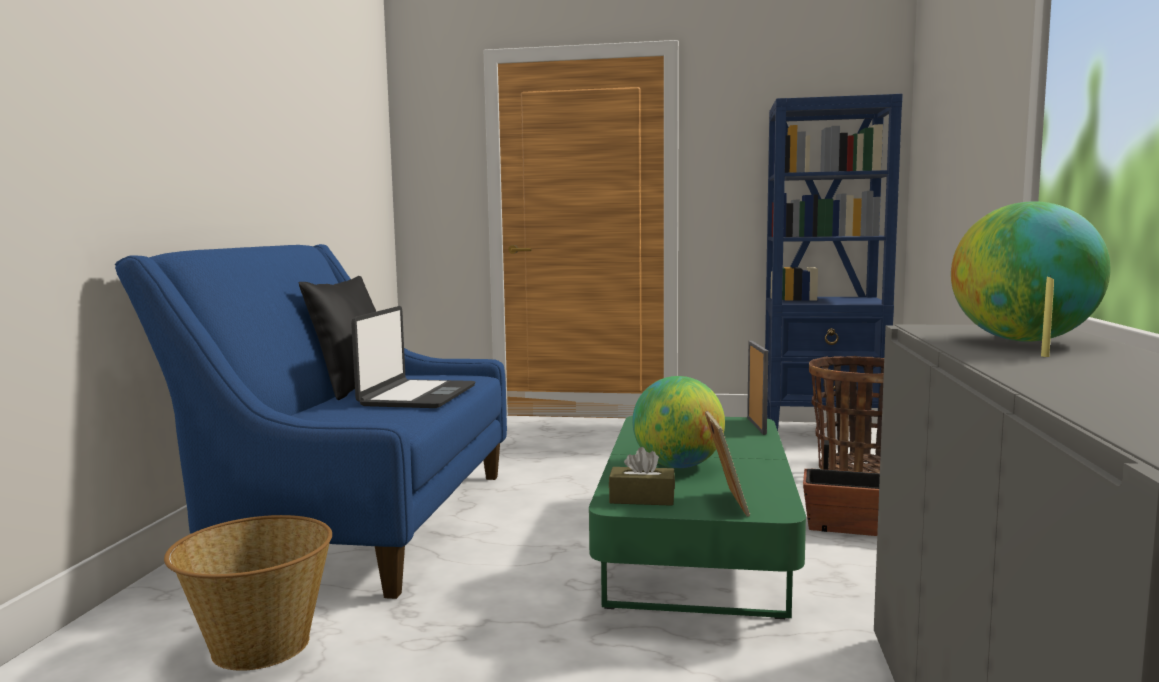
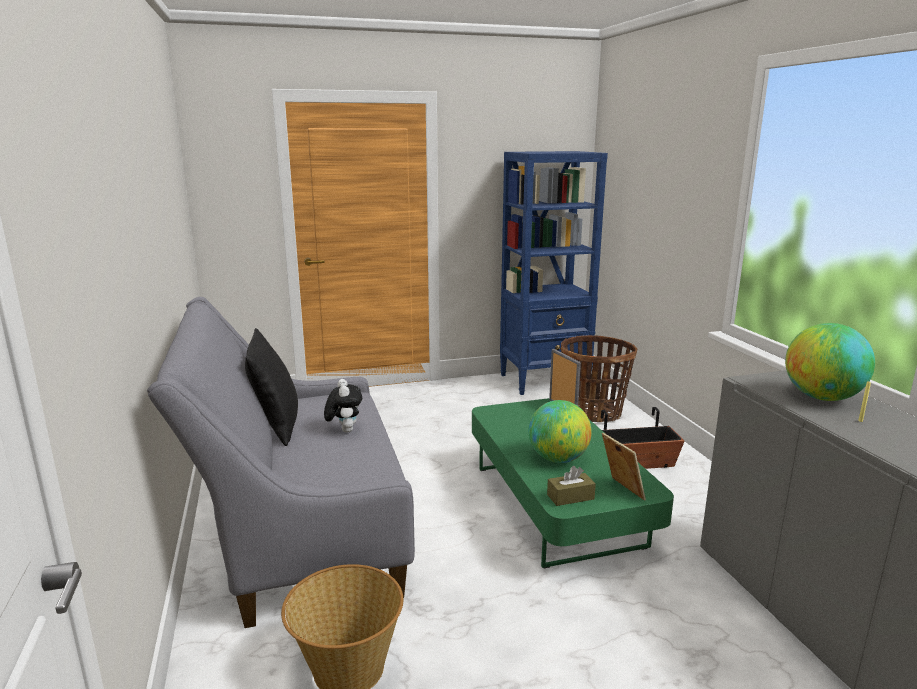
camera: 25 degrees left, 10 degrees up
blue sofa [115,244,507,599] -> grey sofa [147,297,415,628]
laptop [351,306,475,408] -> plush toy [324,379,362,432]

